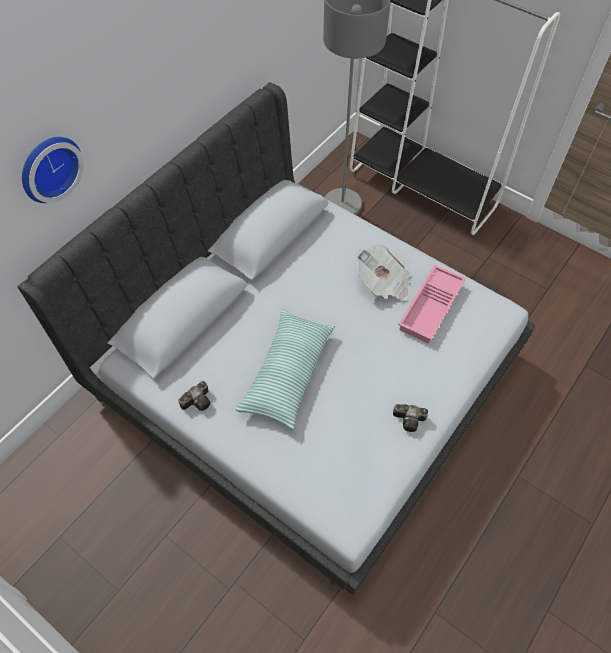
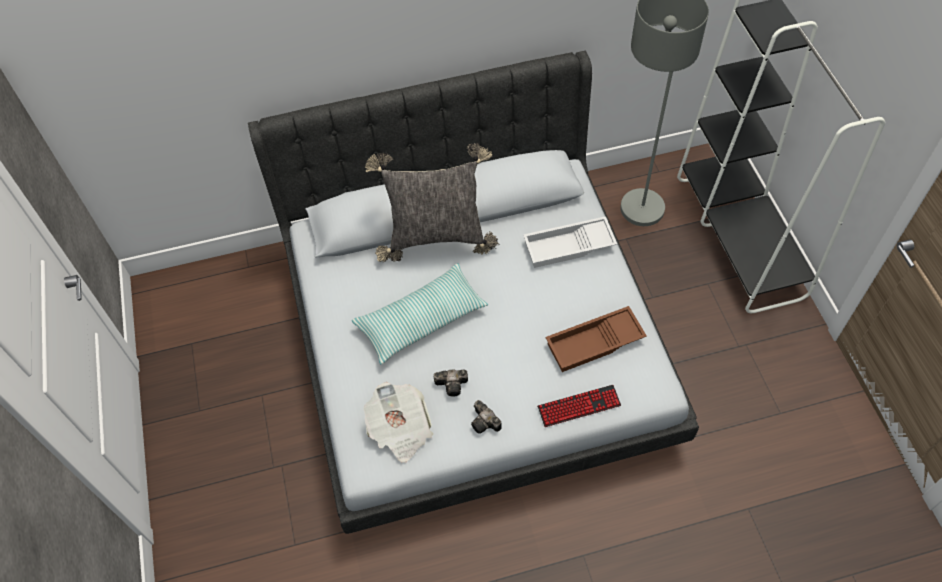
camera: 40 degrees right, 0 degrees up
wall clock [22,137,84,203] -> none
camera [178,381,210,411] -> camera moved to [434,369,468,397]
newspaper [357,245,409,301] -> newspaper moved to [363,382,433,463]
pink tray [398,264,466,344] -> brown tray [545,306,647,372]
none -> pillow [365,143,500,262]
none -> white tray [523,216,617,268]
none -> keyboard [537,385,621,427]

